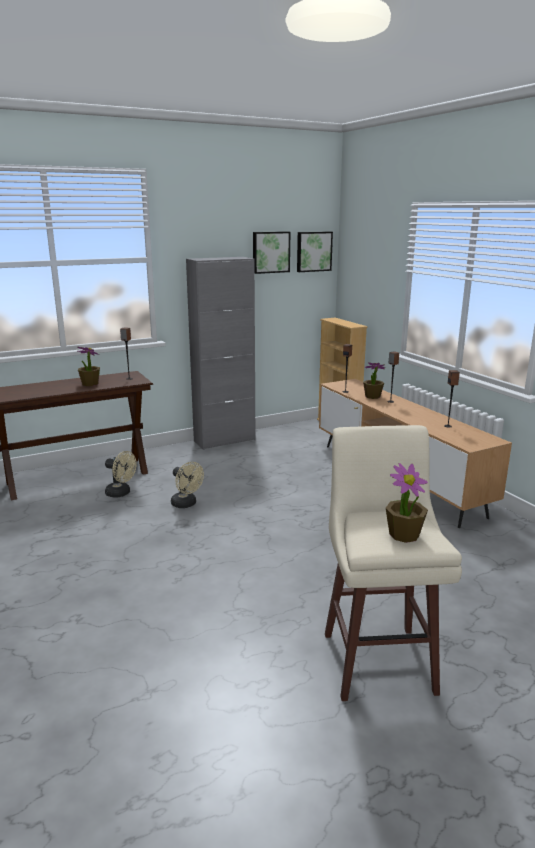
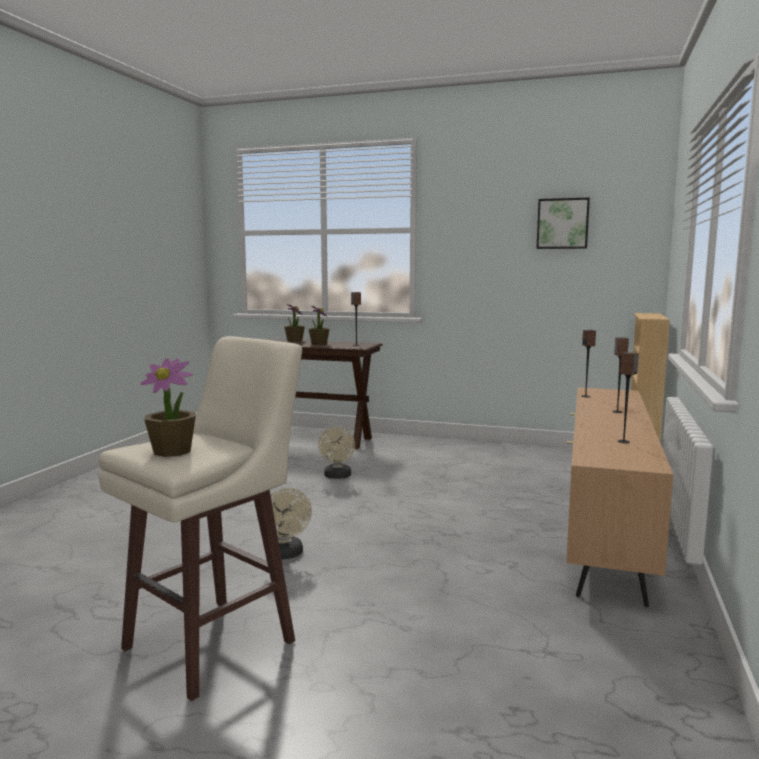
camera: 45 degrees right, 10 degrees down
beige fan [105,451,137,498] -> beige fan moved to [271,488,312,559]
grey cabinet [186,257,255,450] -> none
picture [297,232,333,272] -> none
potted plant [363,362,385,399] -> potted plant moved to [284,304,305,342]

